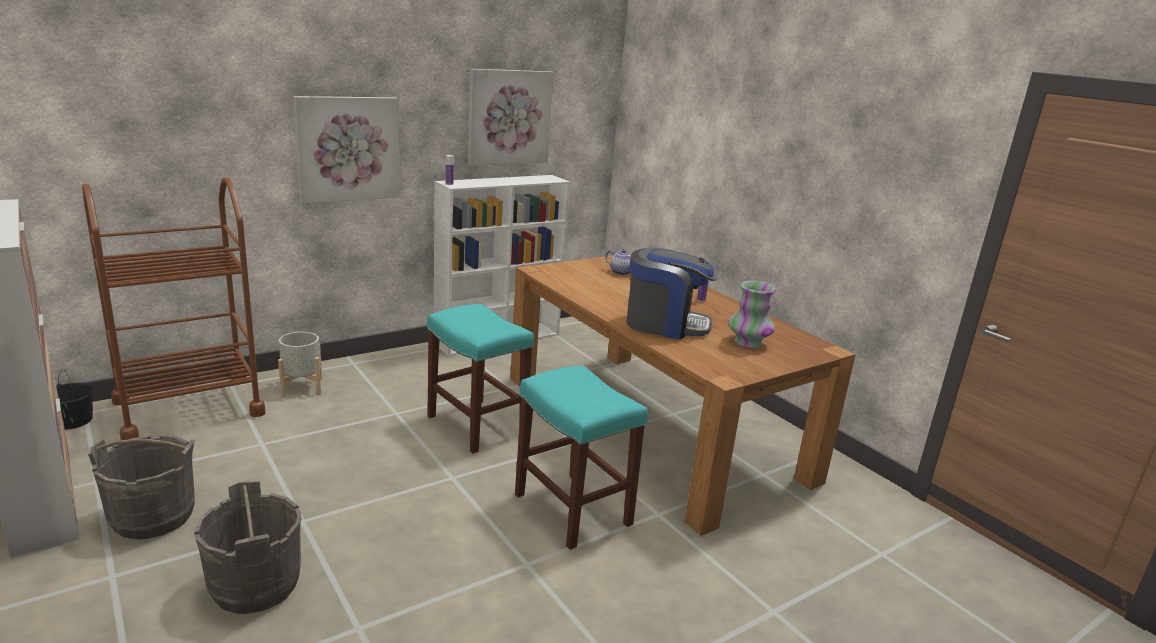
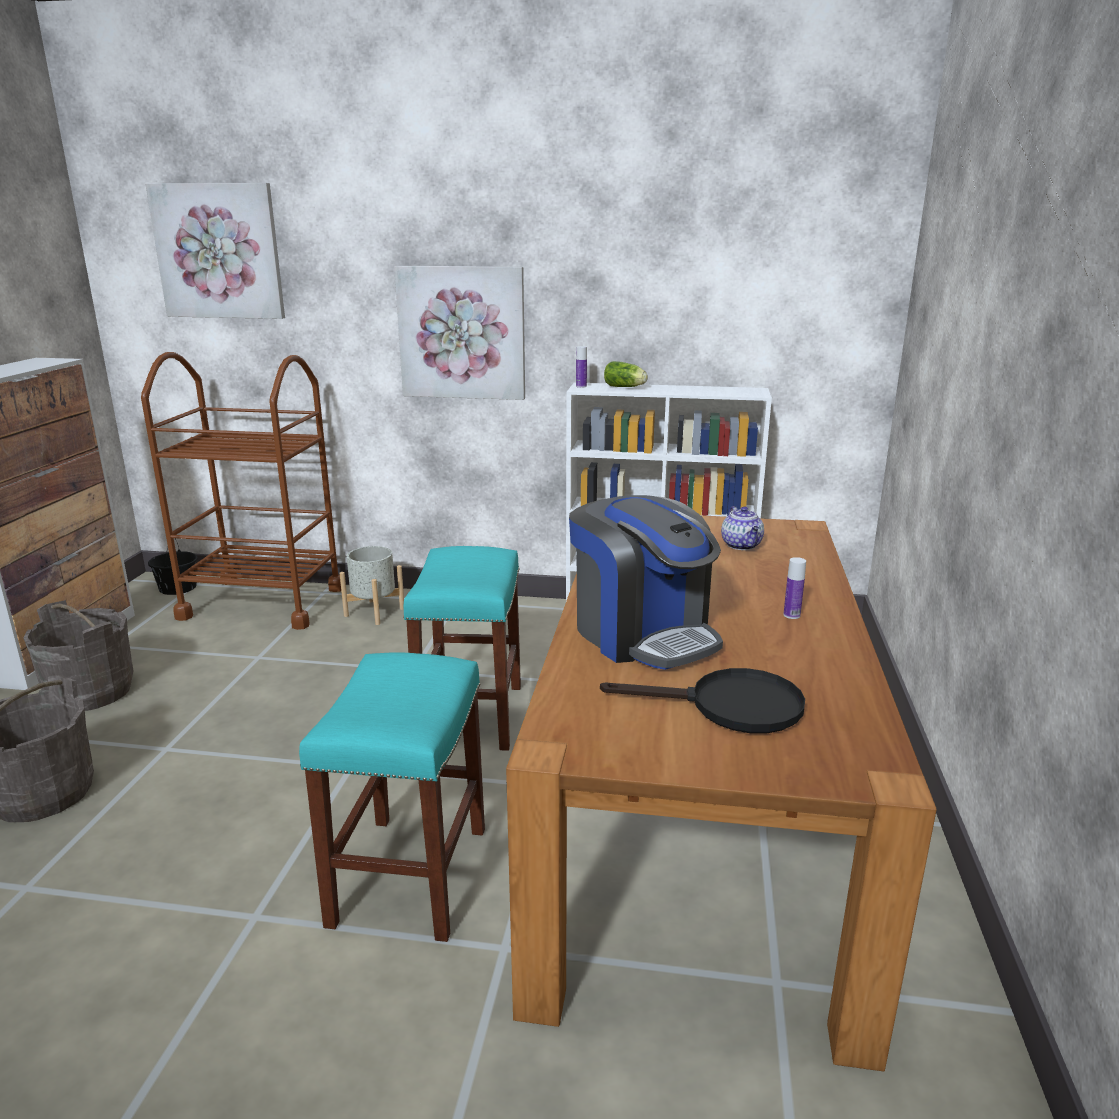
camera: 45 degrees right, 0 degrees up
picture [468,69,554,166] -> picture moved to [145,183,285,319]
vase [728,281,776,348] -> black frying pan [600,668,805,733]
none -> lettuce [604,361,648,387]

